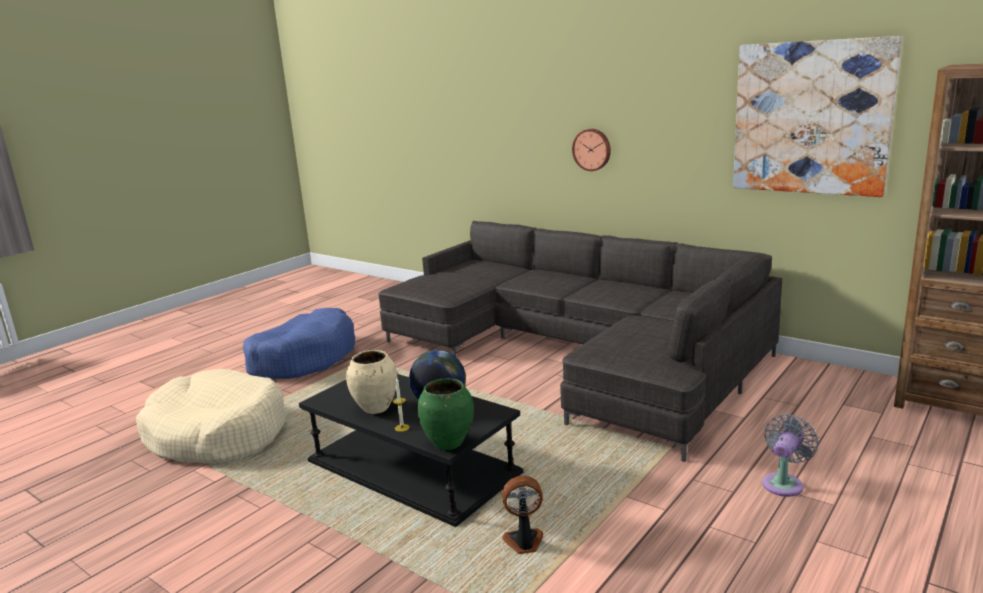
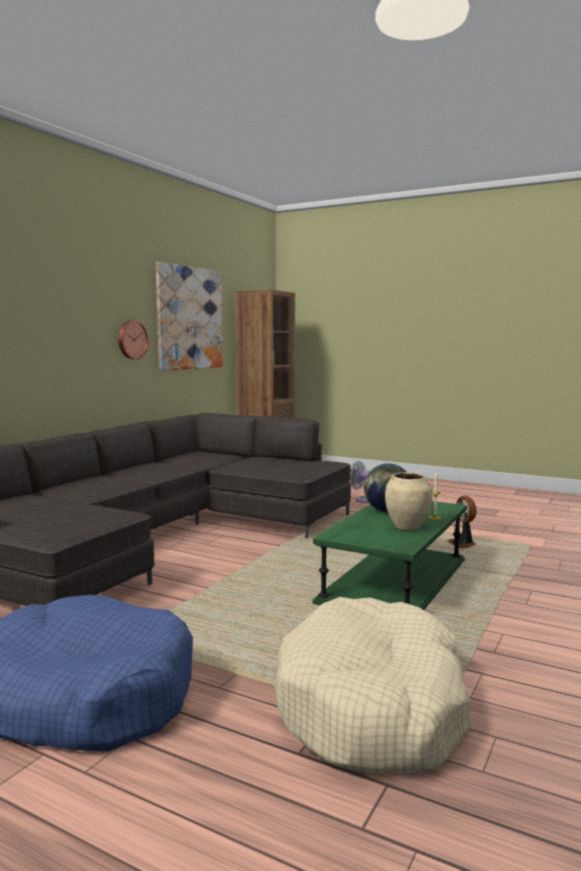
camera: 100 degrees left, 10 degrees down
black coffee table [299,374,523,527] -> green coffee table [313,501,467,610]
green vase [417,378,474,450] -> none
wall clock [572,129,611,171] -> wall clock moved to [118,320,149,359]

